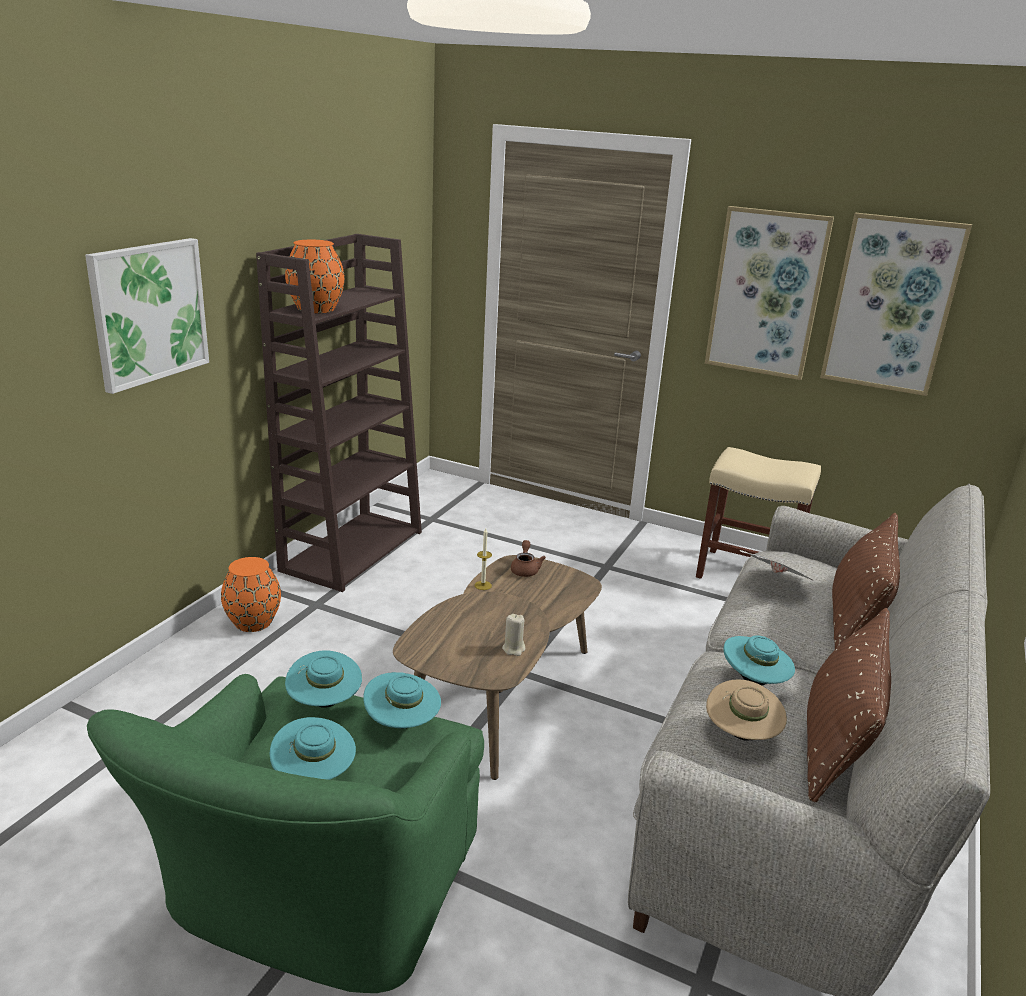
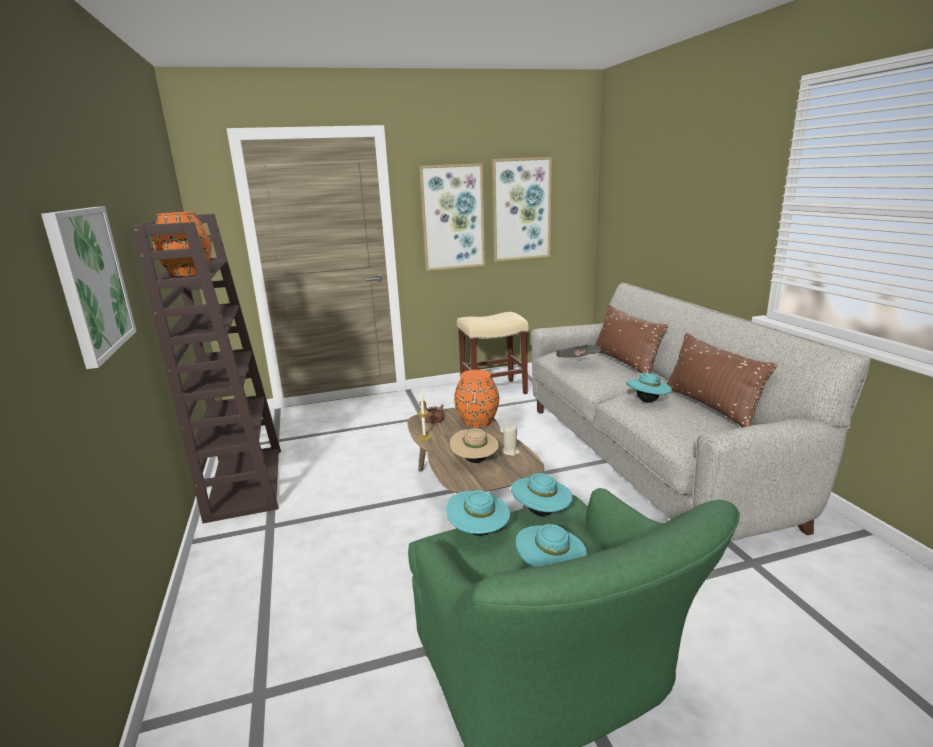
camera: 40 degrees left, 5 degrees down
orange vase [221,557,281,632] -> orange vase moved to [454,370,499,428]
beige hat [706,680,787,741] -> beige hat moved to [450,428,499,463]

